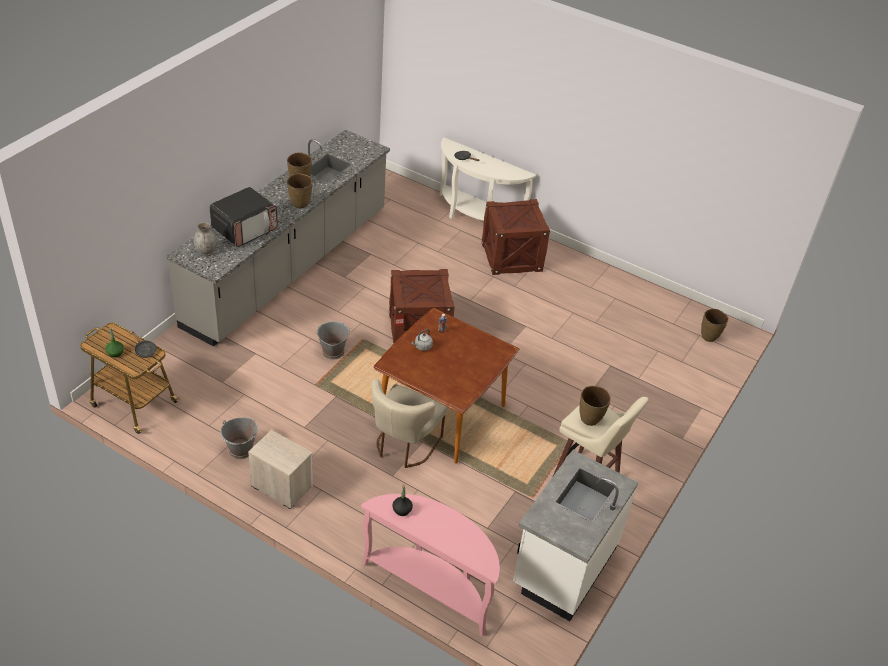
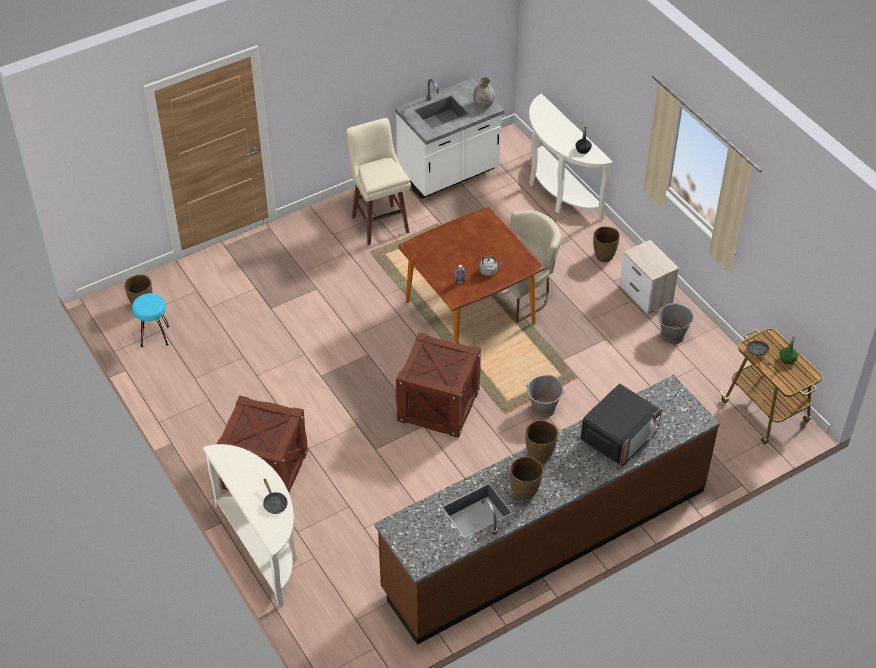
camera: 150 degrees left, 5 degrees up
grey counter [167,130,390,346] -> brown counter [374,375,720,645]
grey vase [194,222,217,254] -> grey vase moved to [473,77,495,108]
microwave [209,187,278,247] -> microwave turned 150 degrees clockwise [580,384,662,466]
pink console table [361,494,500,637] -> white console table [529,94,613,221]
brown vase [579,386,611,426] -> brown vase moved to [593,227,620,262]
none -> turquoise stool [132,293,169,347]

